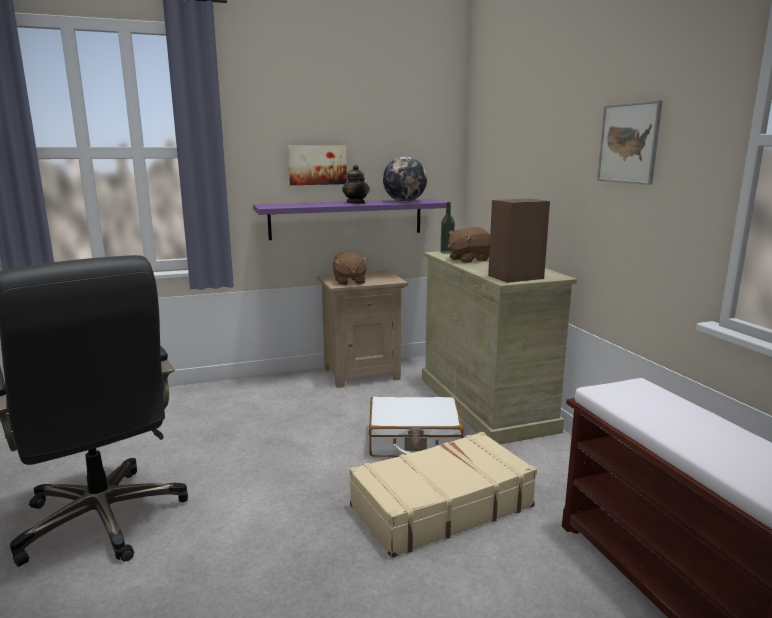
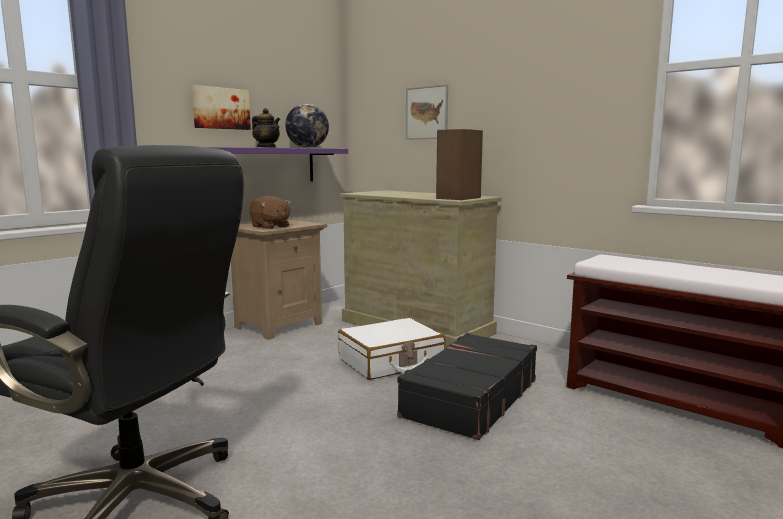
camera: 30 degrees left, 5 degrees down
beige suitcase [349,432,537,558] -> black suitcase [397,333,537,440]
bottle [440,202,455,254] -> none
brown plush toy [448,227,490,263] -> none
picture [597,100,663,185] -> picture moved to [406,84,448,140]

